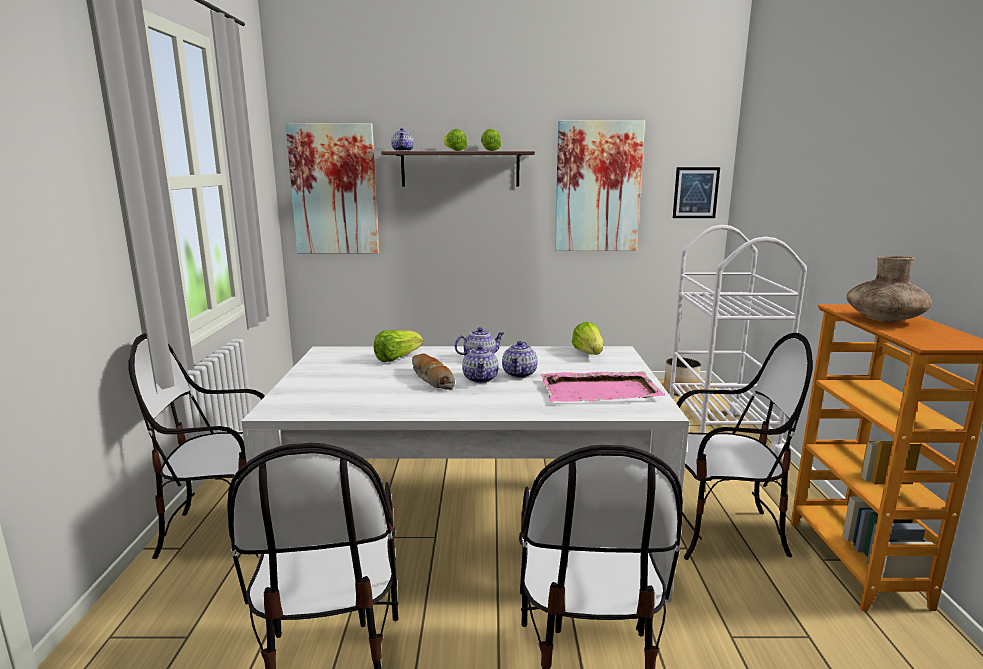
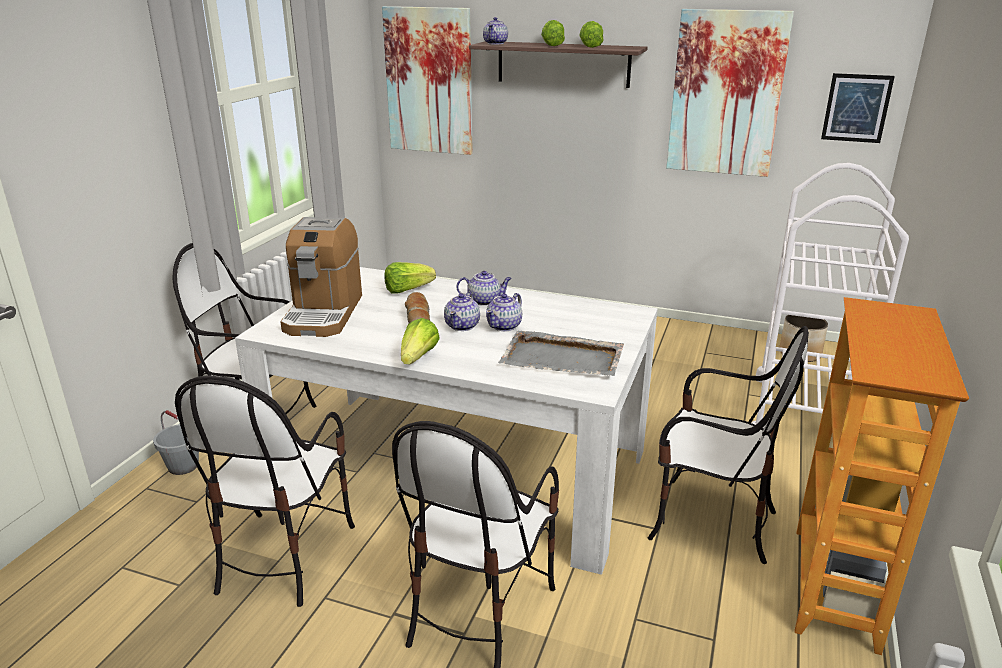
camera: 20 degrees right, 10 degrees up
pink tray [541,371,665,402] -> grey tray [498,331,624,376]
lettuce [572,322,603,355] -> lettuce moved to [401,318,440,365]
brown vase [846,256,932,322] -> none
none -> grey bucket [153,410,199,475]
none -> coffee machine [280,217,362,337]

